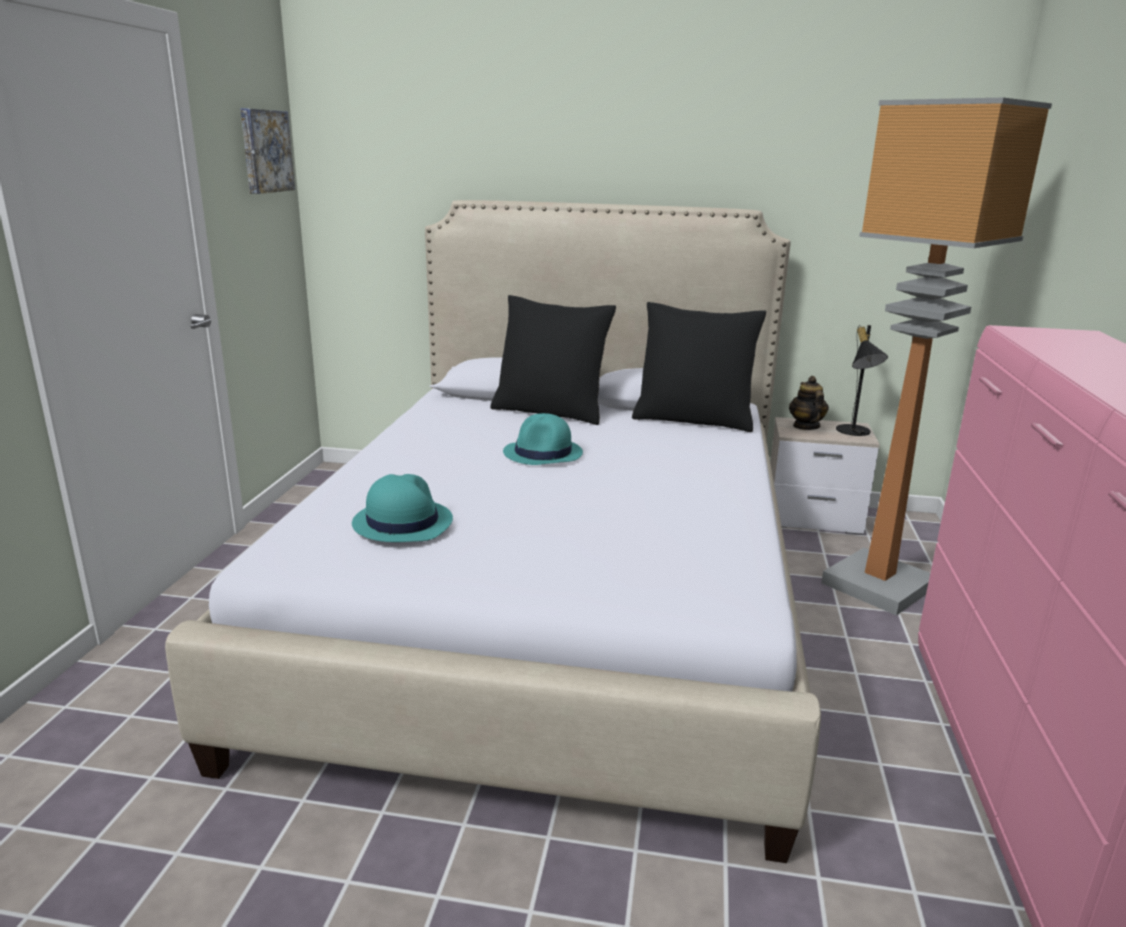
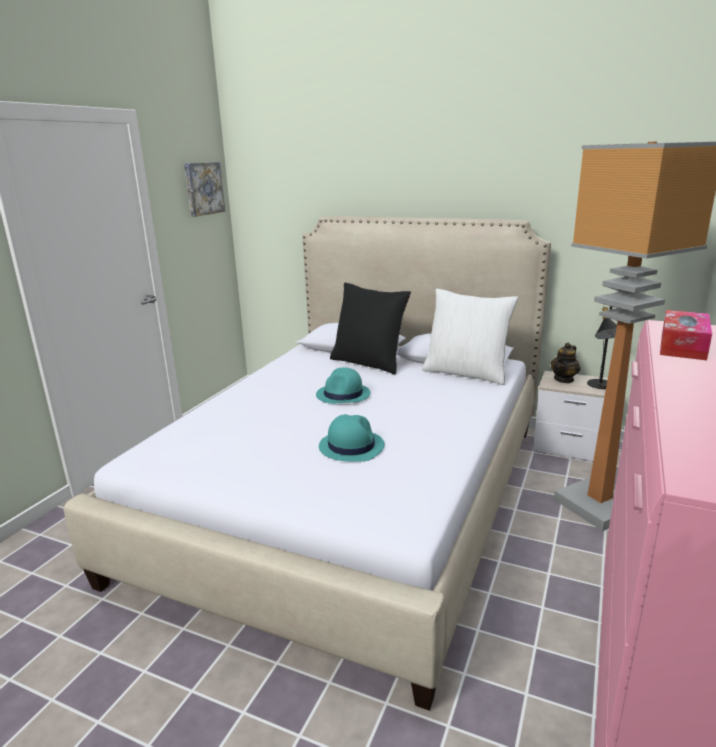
camera: 15 degrees right, 0 degrees up
turquoise hat [352,474,453,542] -> turquoise hat moved to [319,414,384,462]
black pillow [632,302,767,432] -> white pillow [422,288,518,385]
teapot [789,376,829,430] -> teapot turned 150 degrees counterclockwise [551,343,580,383]
none -> tissue box [660,310,712,360]

